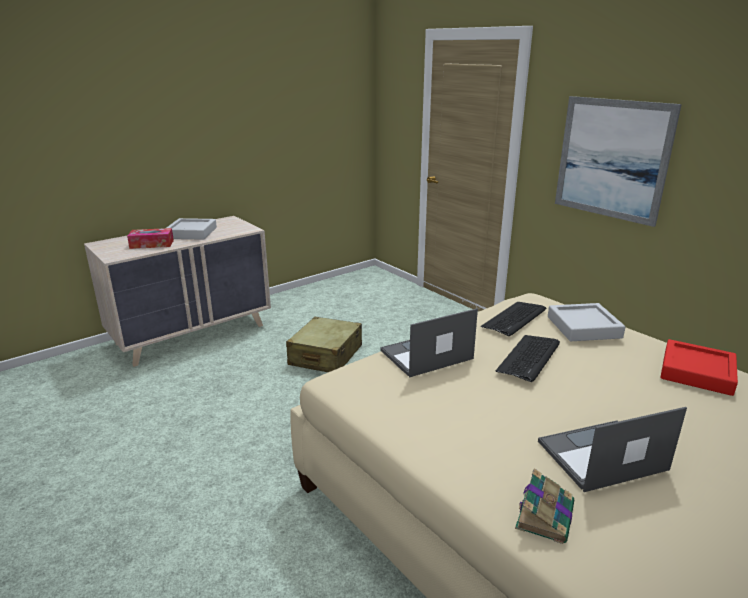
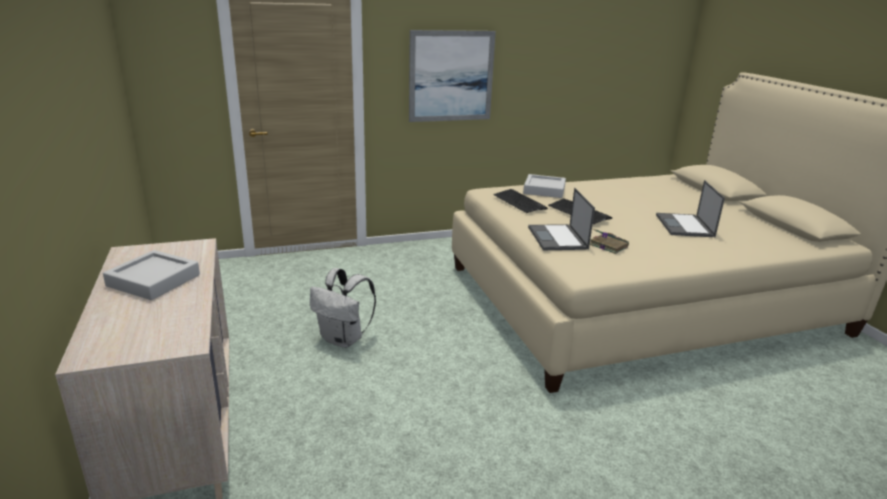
camera: 70 degrees left, 0 degrees up
tissue box [127,228,174,249] -> none
beige suitcase [286,317,362,372] -> white backpack [310,268,376,348]
book [515,468,574,544] -> book moved to [590,229,629,254]
red tray [660,339,738,396] -> none

